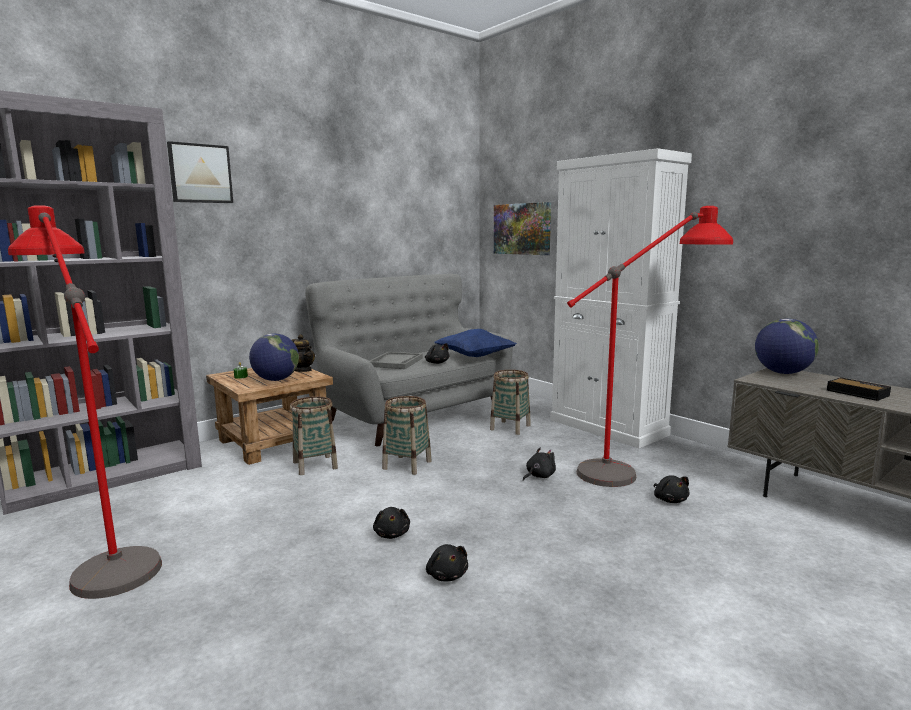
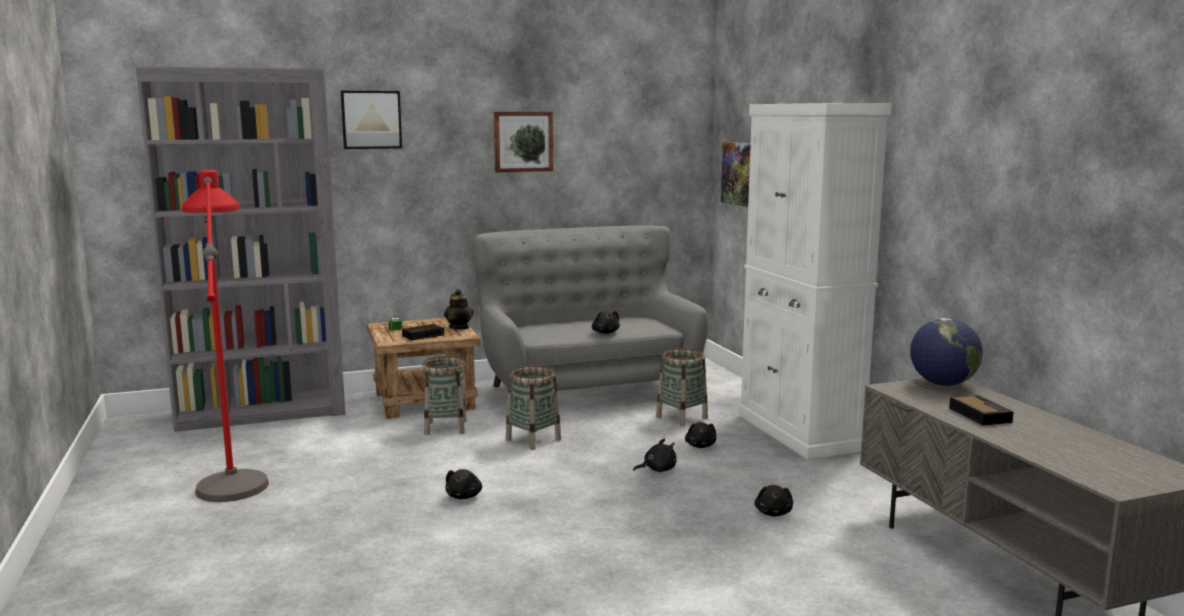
camera: 20 degrees right, 0 degrees up
globe [249,333,299,381] -> alarm clock [402,324,444,341]
grey tray [370,352,423,369] -> none
black plush toy [426,544,468,581] -> black plush toy moved to [685,422,717,448]
blue pillow [434,329,516,357] -> none
red floor lamp [567,206,733,487] -> none
none -> picture [494,112,553,172]

